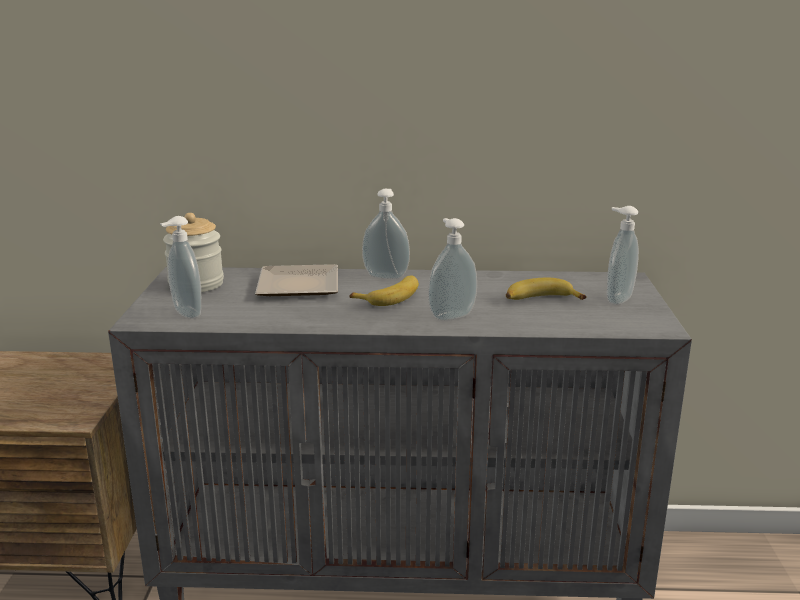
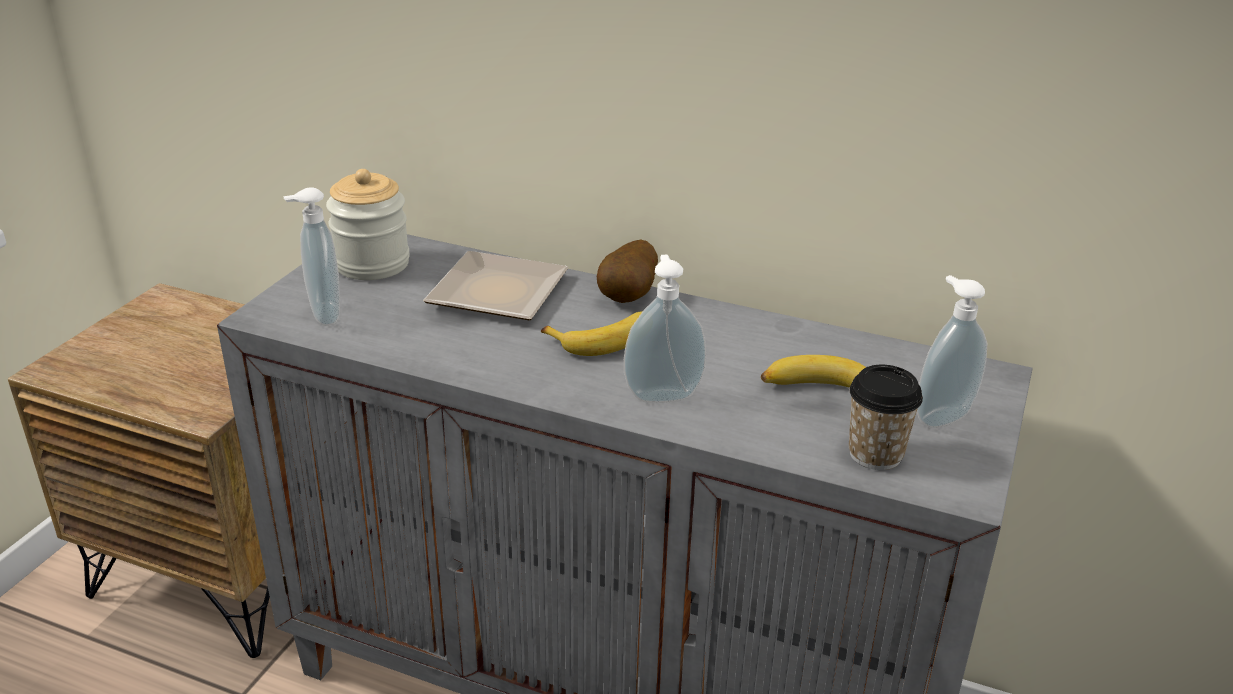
camera: 20 degrees right, 10 degrees up
soap dispenser [362,189,410,279] -> potato [597,240,658,303]
none -> cup [849,365,923,470]

